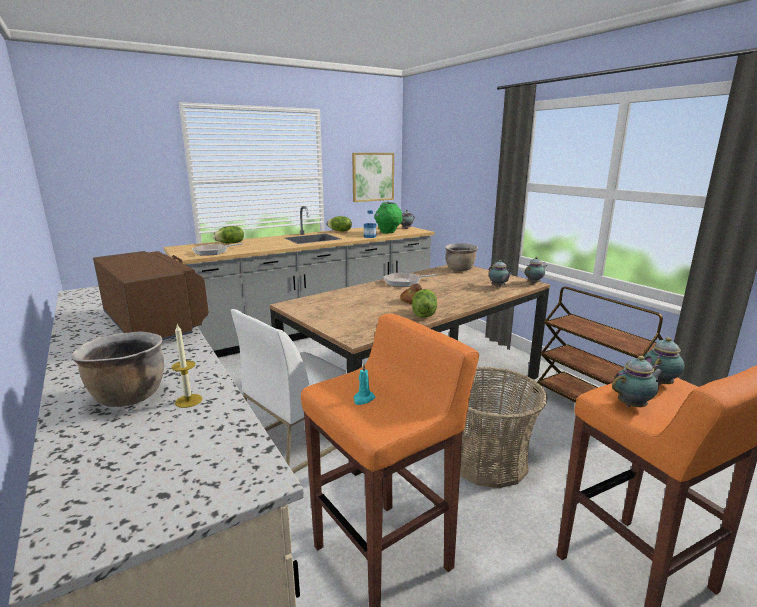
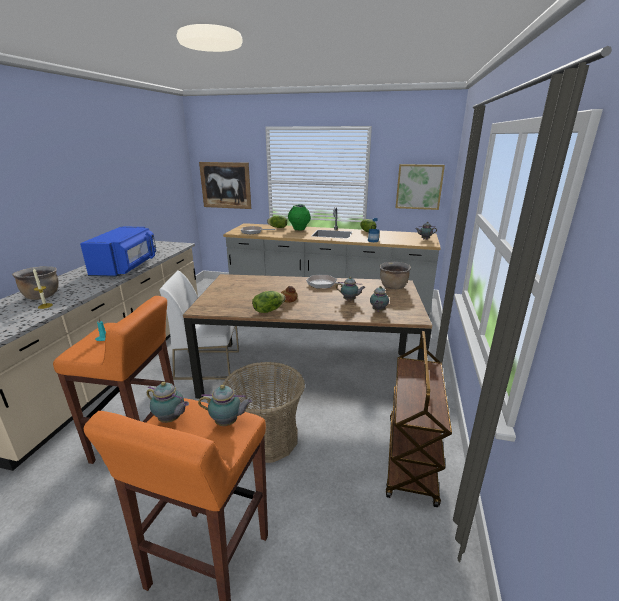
camera: 45 degrees right, 5 degrees up
brown microwave [93,251,209,340] -> blue microwave [80,226,156,277]
green vase [375,202,403,234] -> green vase moved to [288,204,311,231]
teapot [524,257,547,284] -> teapot moved to [336,277,366,301]
none -> picture [199,162,251,209]

